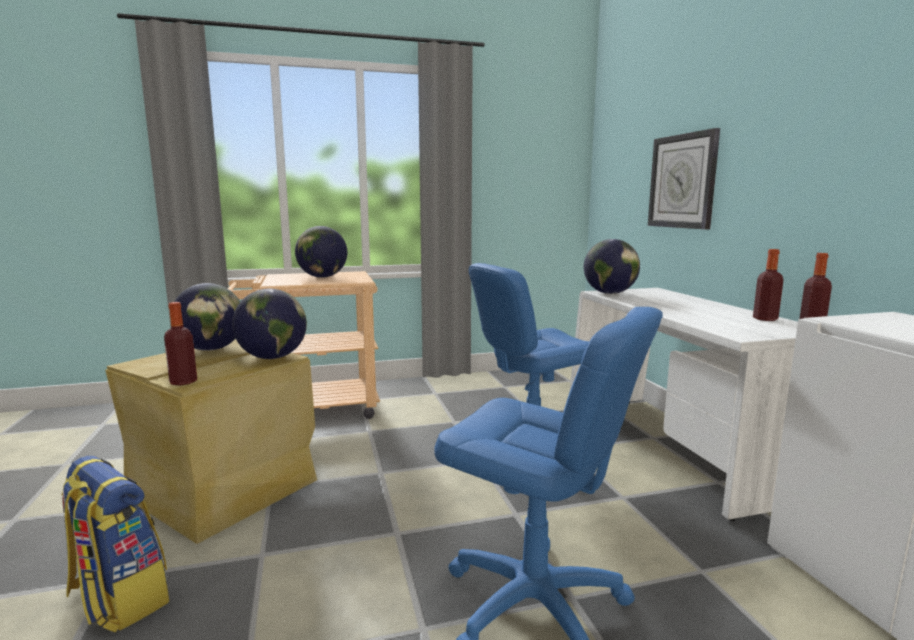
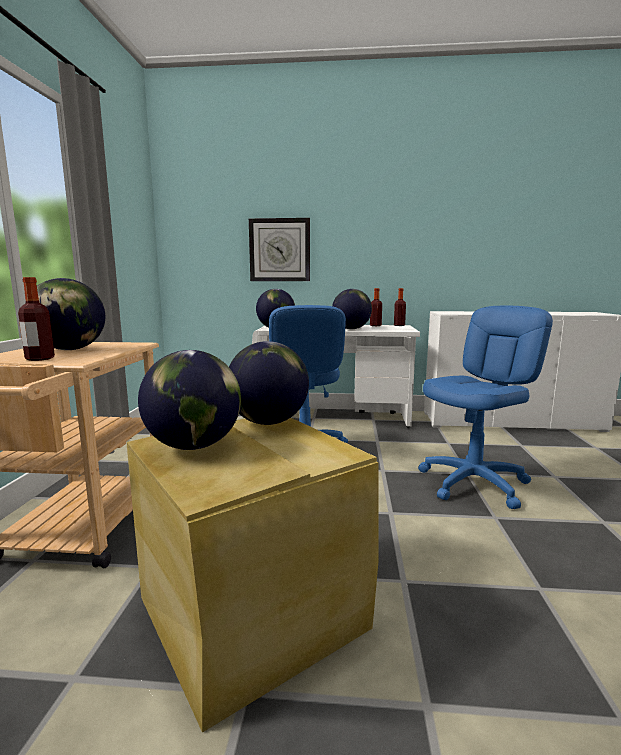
camera: 70 degrees left, 0 degrees up
backpack [61,456,169,632] -> none
bottle [164,302,197,386] -> bottle moved to [18,277,55,361]
none -> globe [332,289,372,329]

